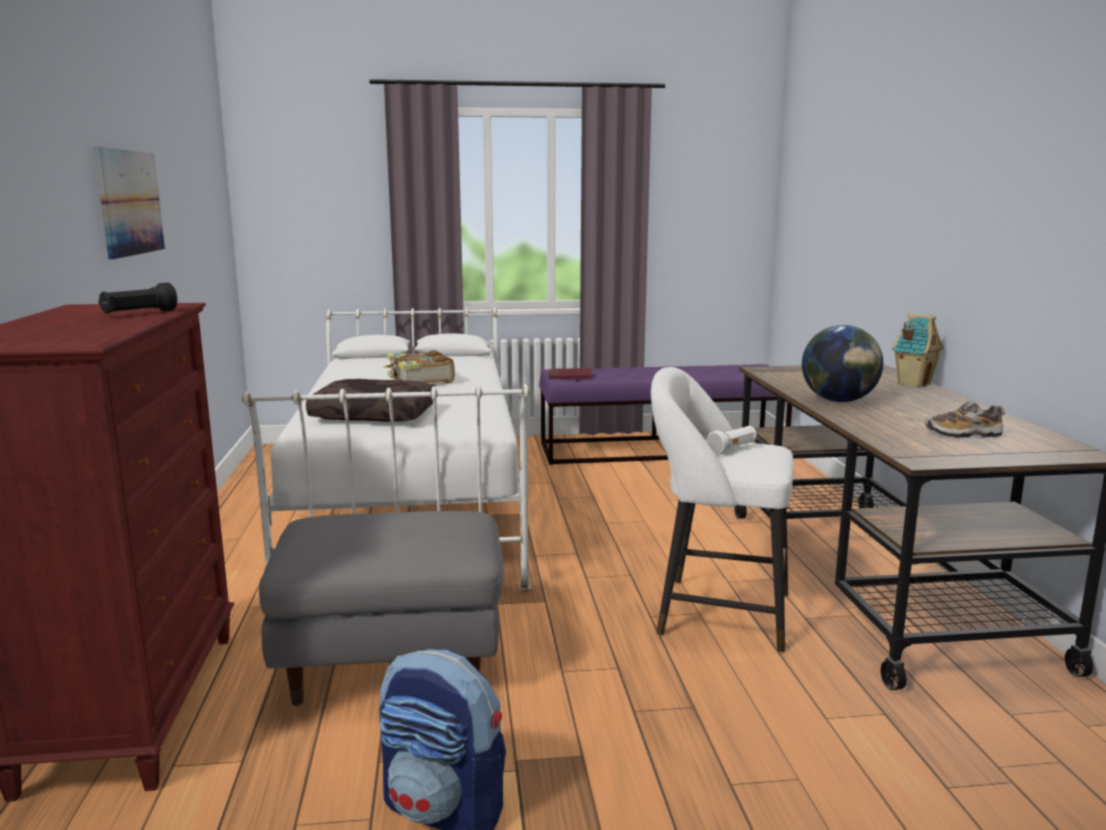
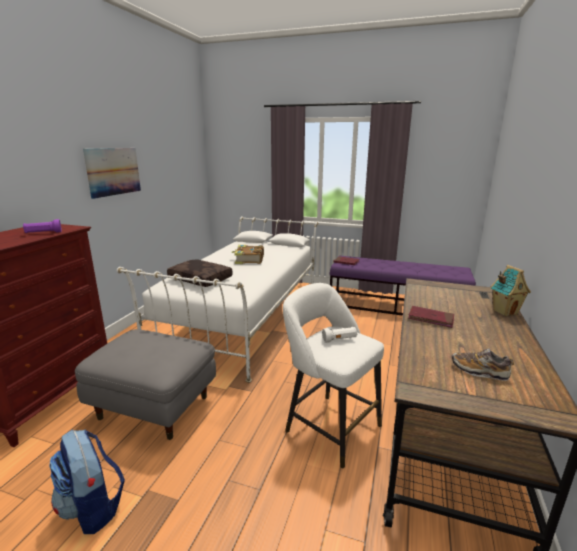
camera: 25 degrees right, 5 degrees up
black flashlight [98,282,177,313] -> purple flashlight [23,219,62,233]
globe [802,325,883,402] -> red book [408,306,454,328]

